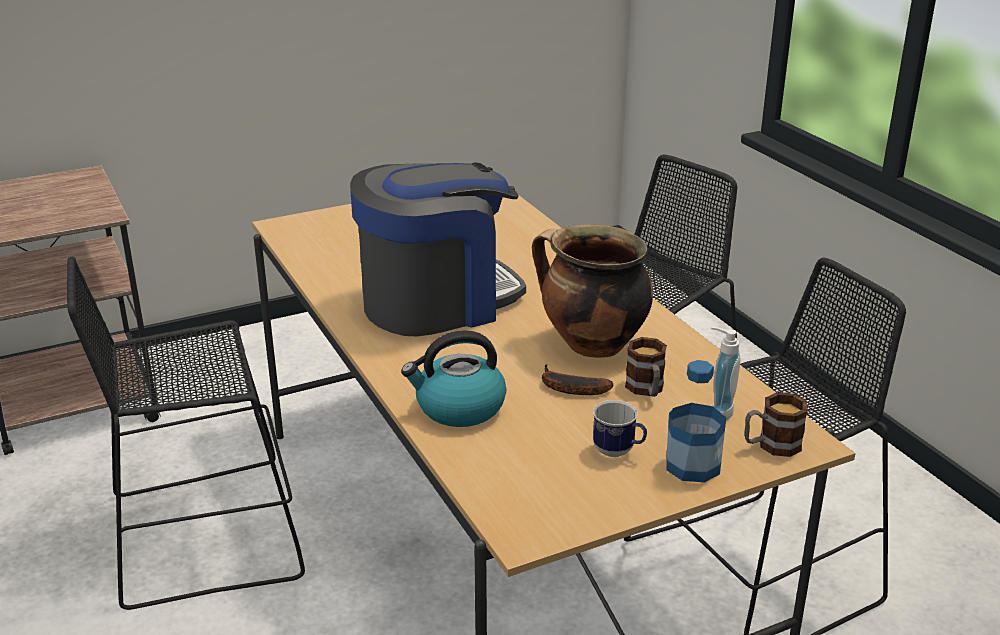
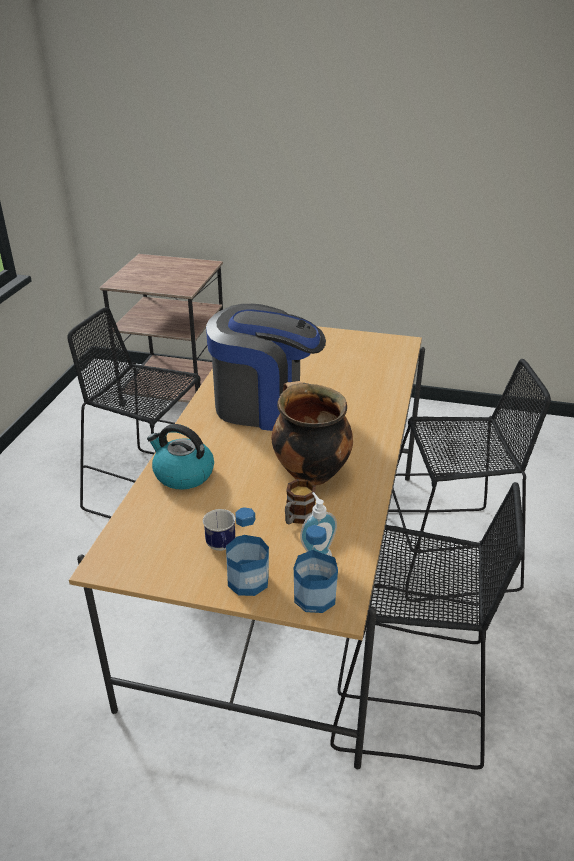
camera: 40 degrees right, 5 degrees up
banana [542,364,613,395] -> none
mug [744,392,808,457] -> bottle [294,525,338,613]

